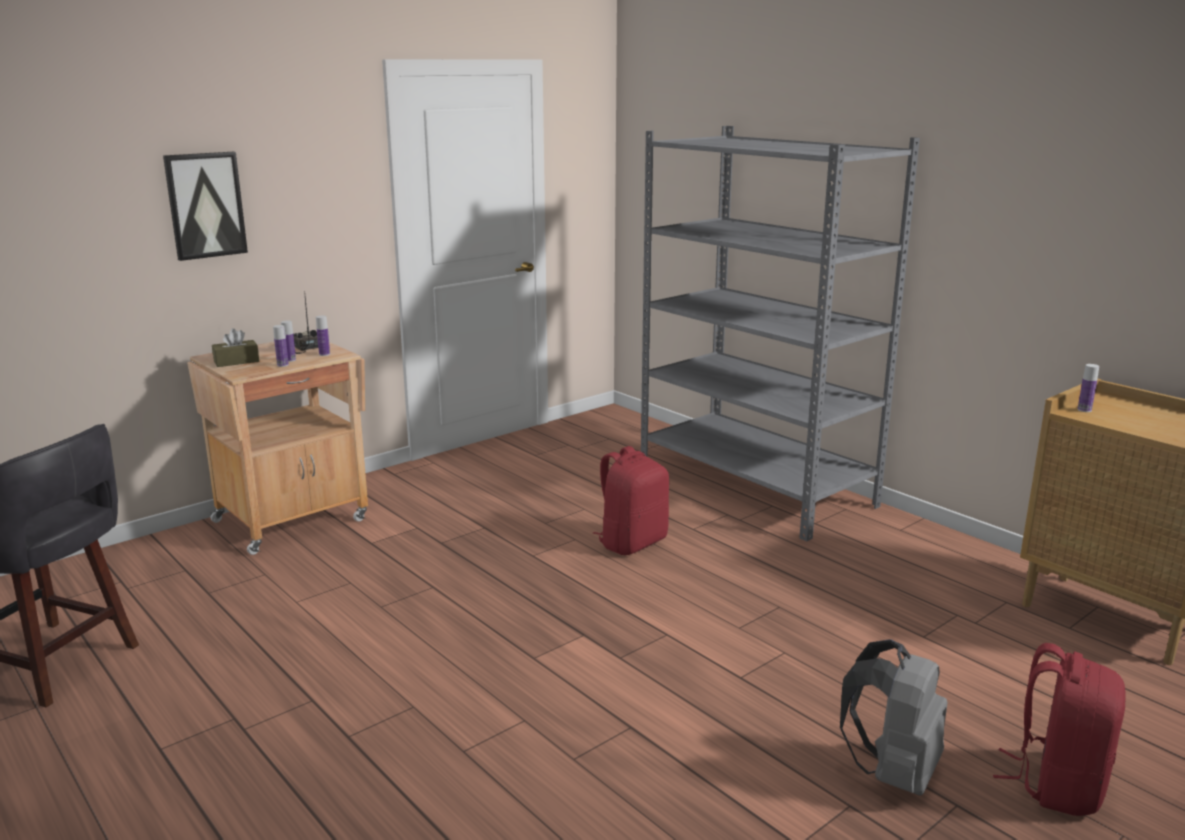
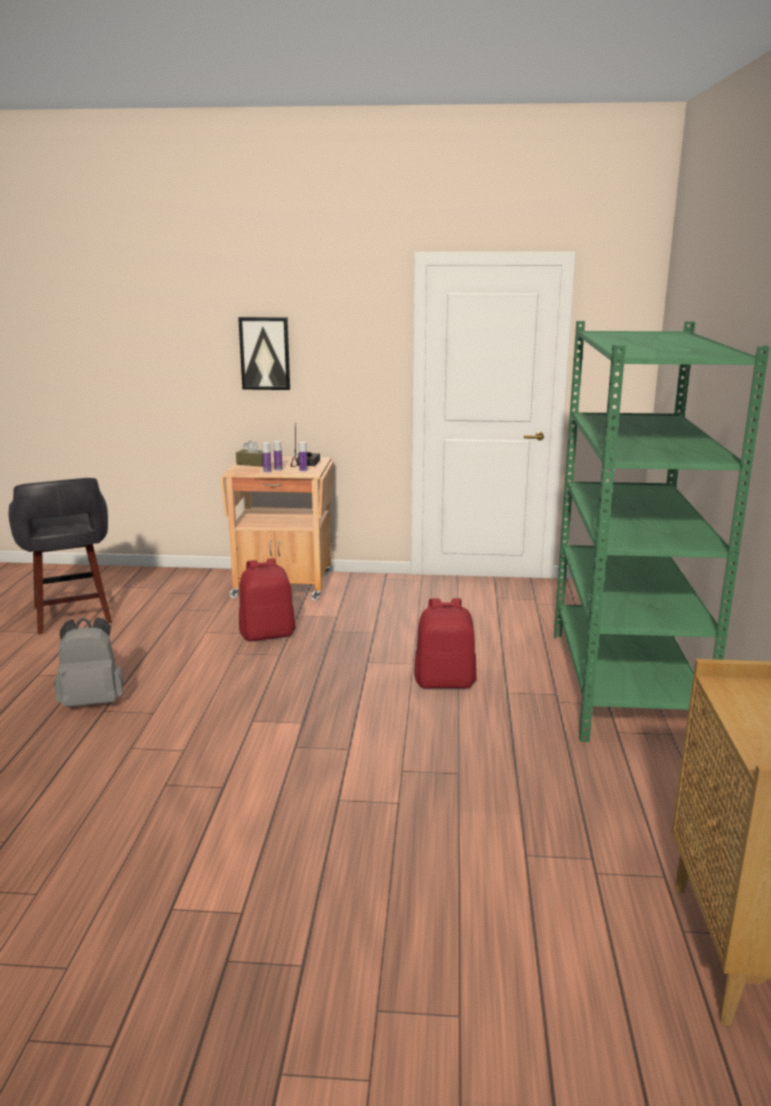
camera: 45 degrees right, 0 degrees up
grey bookcase [641,126,920,541] -> green bookcase [554,321,770,742]
grey backpack [840,639,948,795] -> grey backpack moved to [54,617,123,707]
red backpack [993,643,1126,816] -> red backpack moved to [239,558,296,641]
bottle [1078,364,1099,412] -> none

